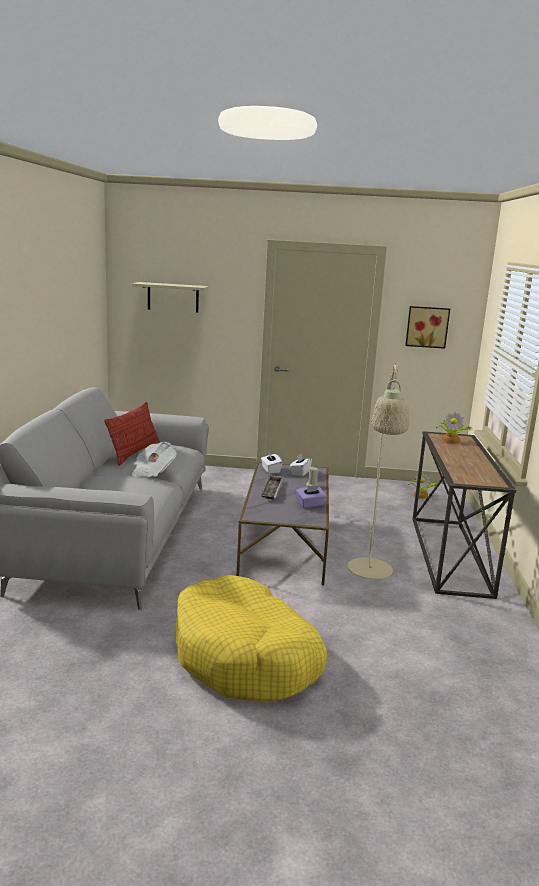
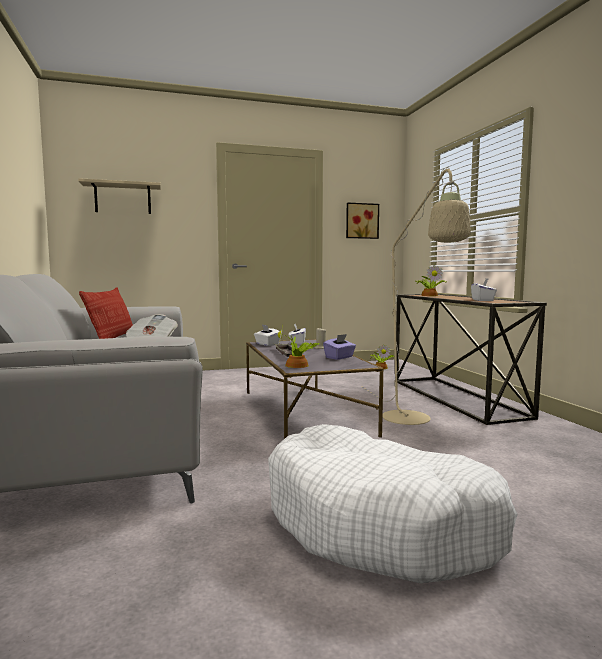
camera: 20 degrees left, 10 degrees down
yellow dog bed [175,575,327,701] -> white dog bed [268,424,517,583]
none -> potted plant [278,323,320,368]
none -> white tissue box [471,278,497,301]

